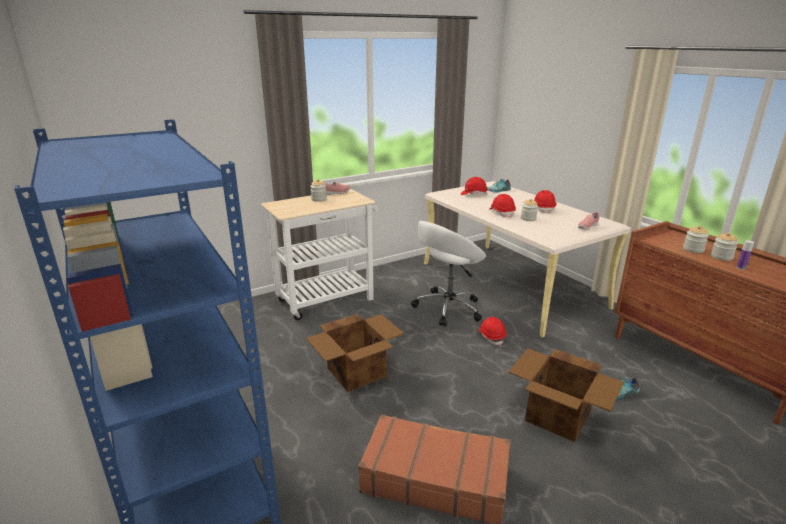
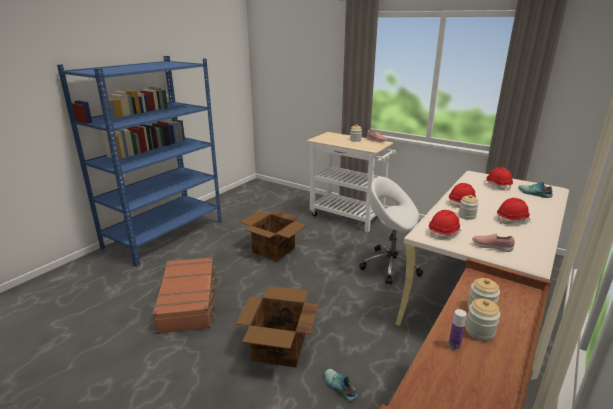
camera: 65 degrees right, 0 degrees up
red hard hat [478,317,506,346] -> red hard hat moved to [429,210,461,240]

